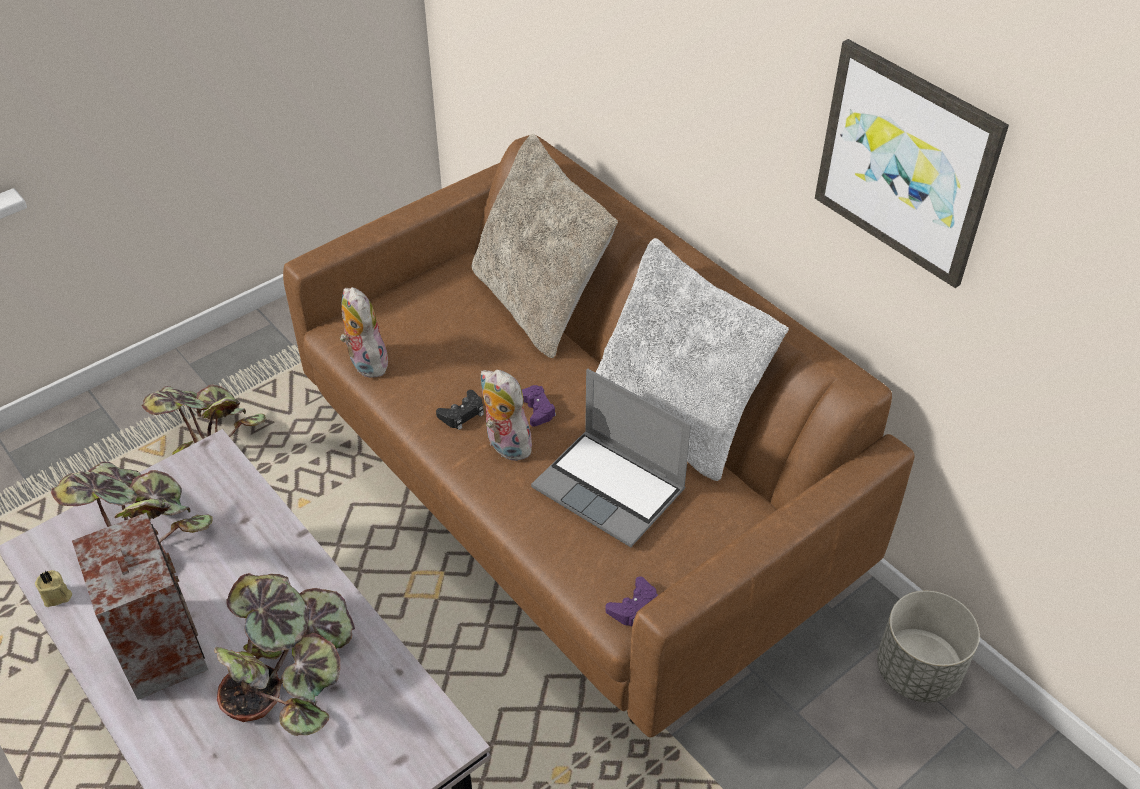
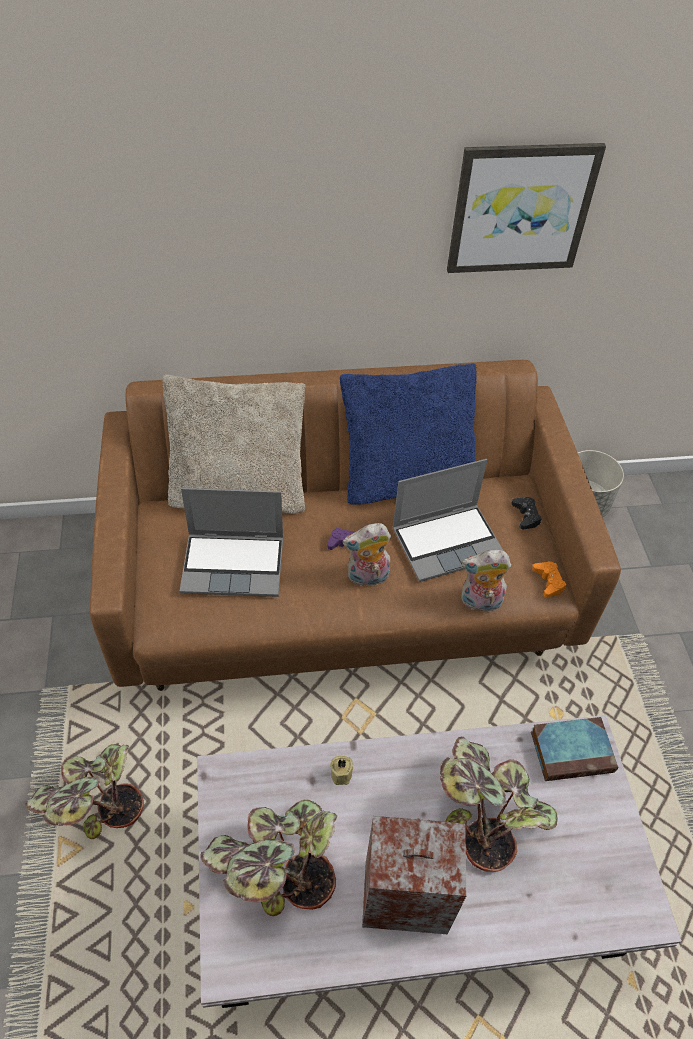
camera: 60 degrees left, 5 degrees up
beige candle [35,570,72,607] -> beige candle moved to [330,756,353,785]
plush toy [340,287,388,378] -> plush toy moved to [461,550,511,611]
black game controller [436,390,484,430] -> black game controller moved to [511,497,542,530]
white pillow [596,238,789,481] -> blue pillow [340,363,477,505]
purple game controller [605,576,658,626] -> orange game controller [532,561,566,598]
none -> laptop [180,488,283,597]
none -> book [531,717,618,781]

